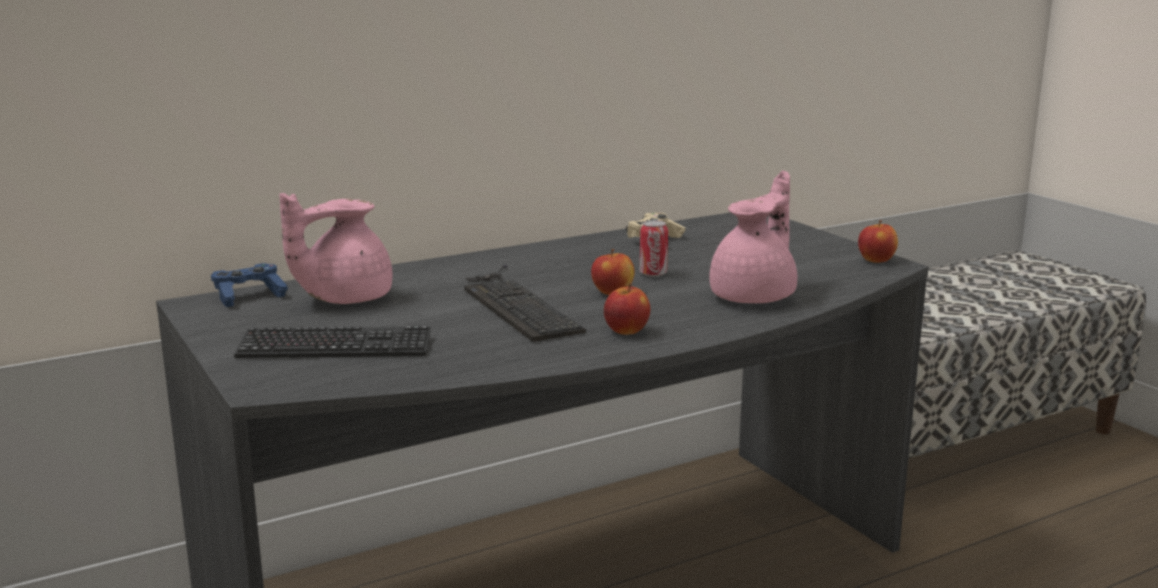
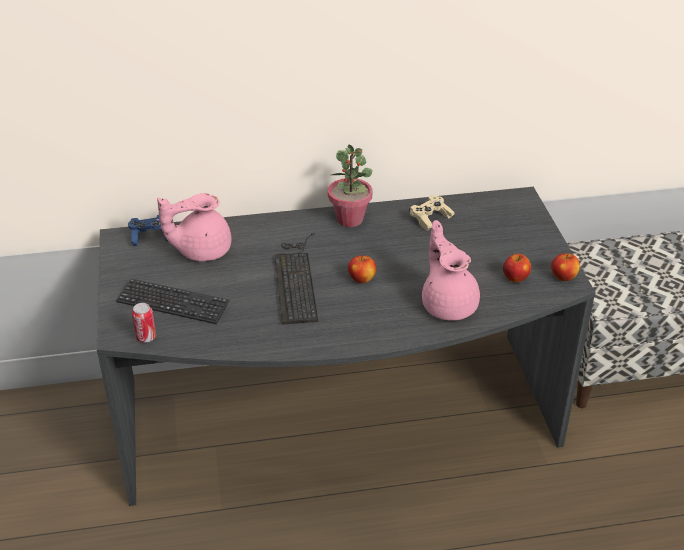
camera: 20 degrees right, 20 degrees up
apple [604,283,650,335] -> apple moved to [503,254,531,283]
can [640,220,668,277] -> can moved to [132,303,156,342]
pink teapot [709,171,797,303] -> pink teapot turned 75 degrees counterclockwise [422,220,480,321]
none -> potted plant [328,144,373,227]

